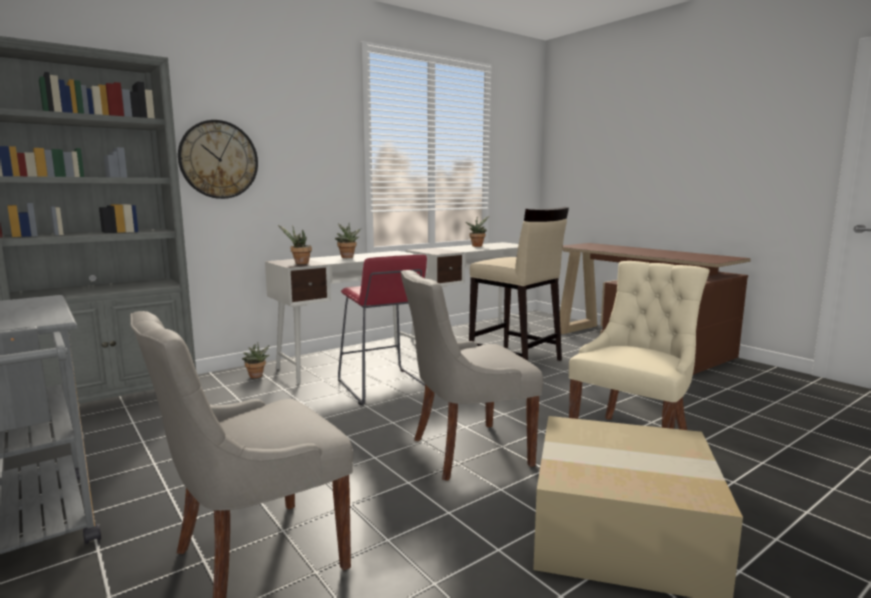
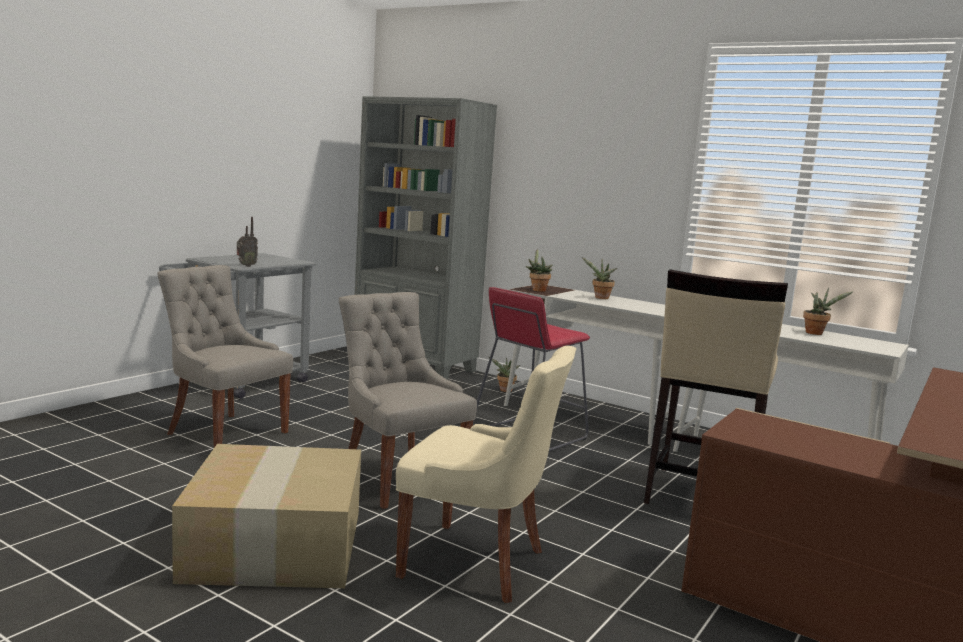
camera: 70 degrees right, 0 degrees up
wall clock [178,120,258,199] -> none
none -> radio [237,217,258,267]

